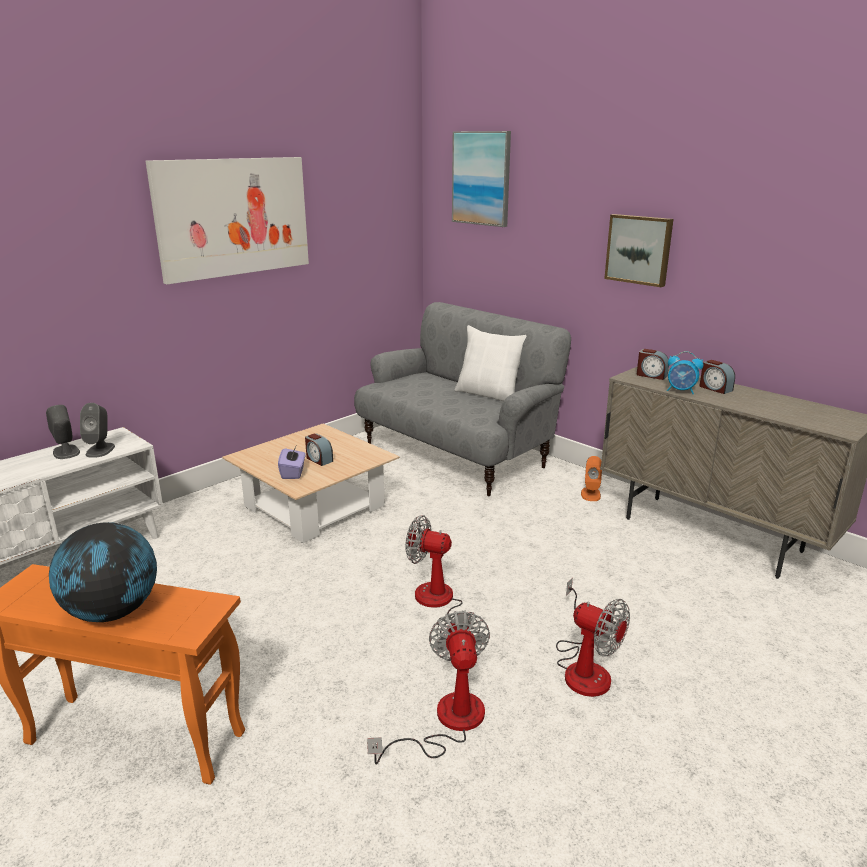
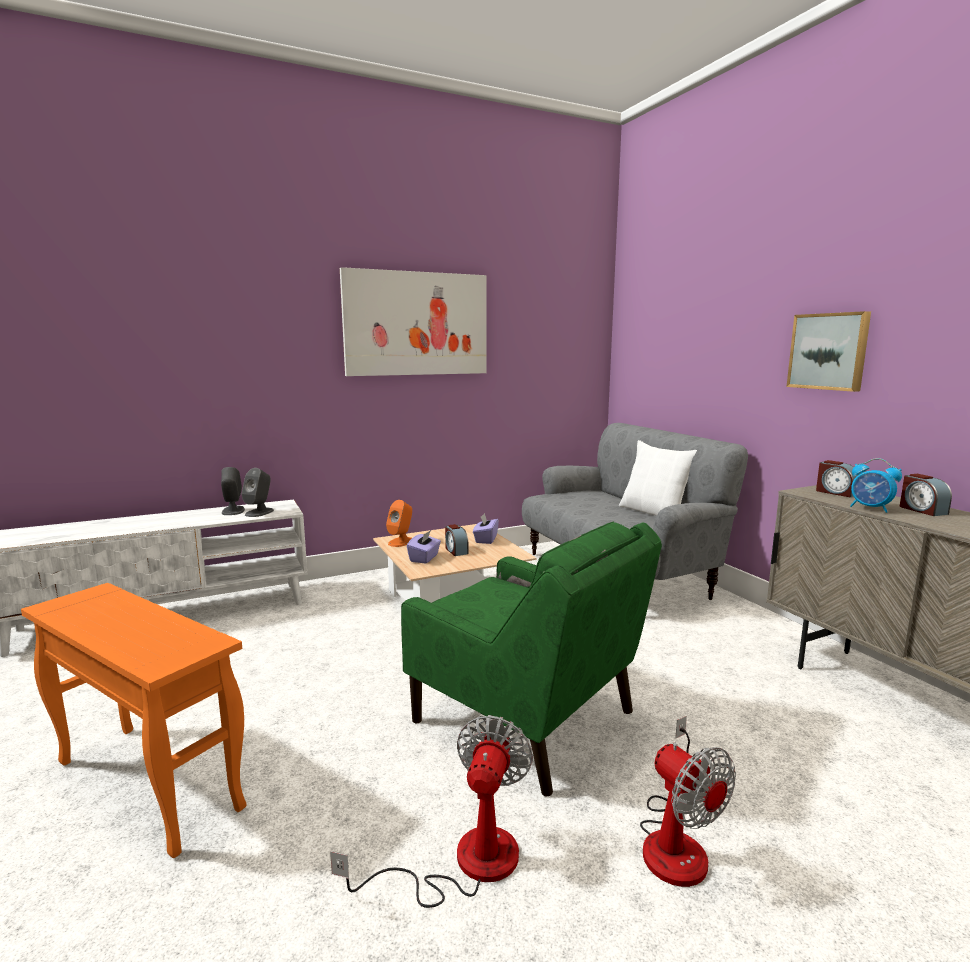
camera: 20 degrees right, 10 degrees down
globe [49,522,157,622] -> none
fan [405,515,471,633] -> green armchair [401,522,662,796]
picture [452,131,511,227] -> none
orange speaker [581,456,602,501] -> orange speaker moved to [386,500,412,547]
none -> purple tissue box [473,513,499,544]

